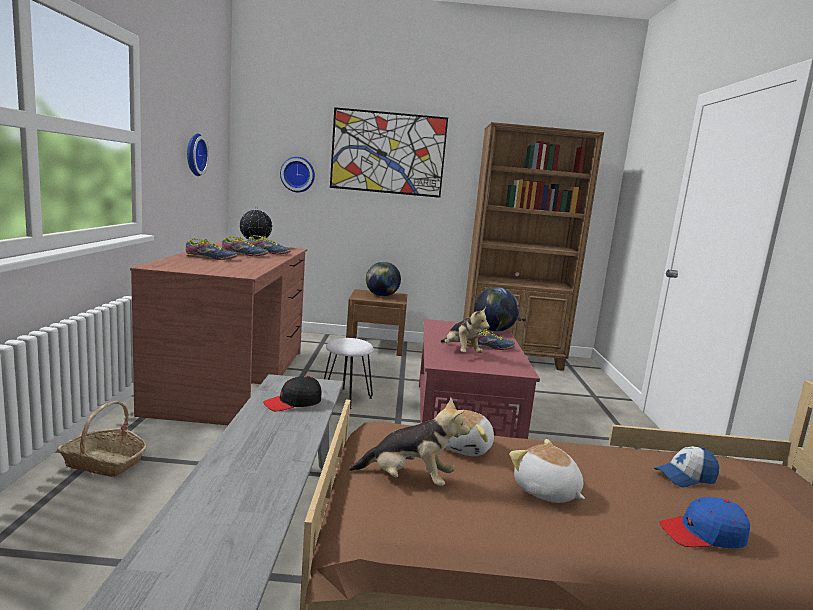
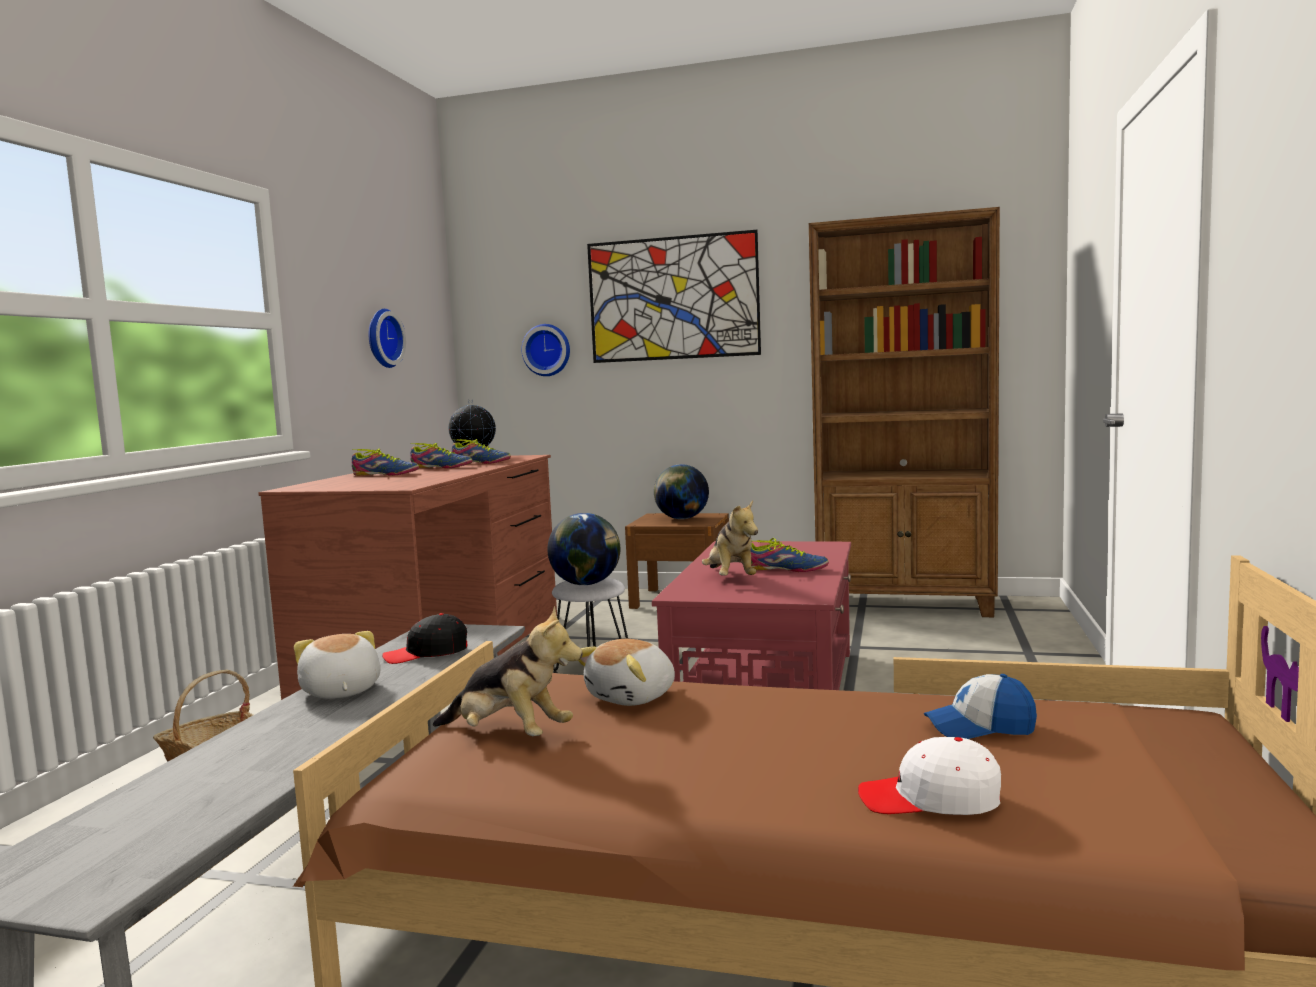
camera: 15 degrees right, 5 degrees down
globe [474,287,519,332] -> globe moved to [547,513,620,585]
plush toy [509,439,585,503] -> plush toy moved to [294,631,381,699]
blue cap [659,497,750,548] -> white cap [858,737,1001,815]

